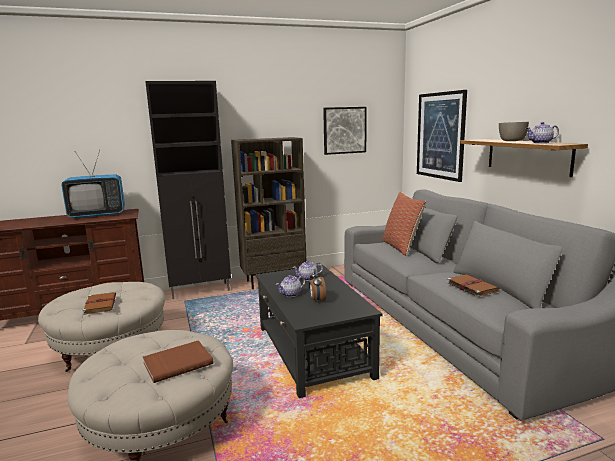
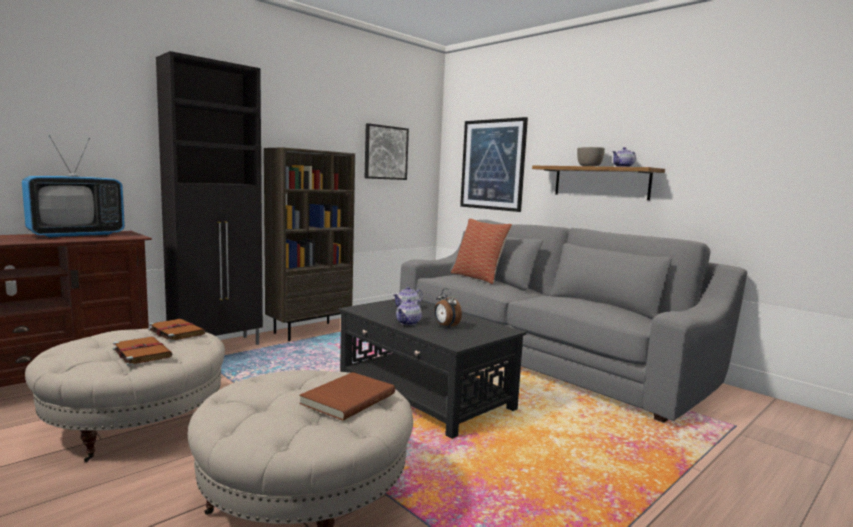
camera: 25 degrees left, 5 degrees down
brown book [447,275,500,297] -> brown book moved to [148,319,206,342]

